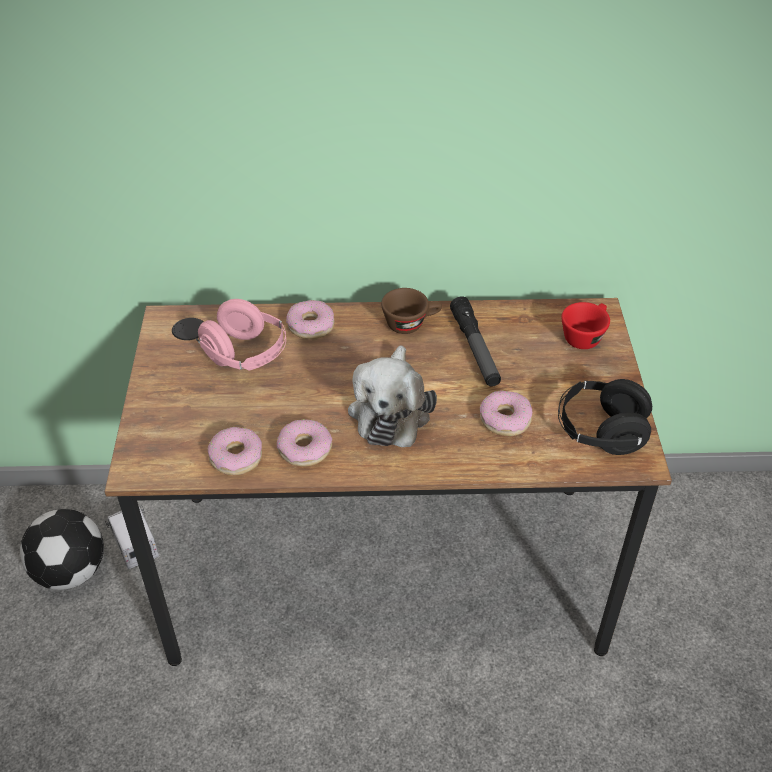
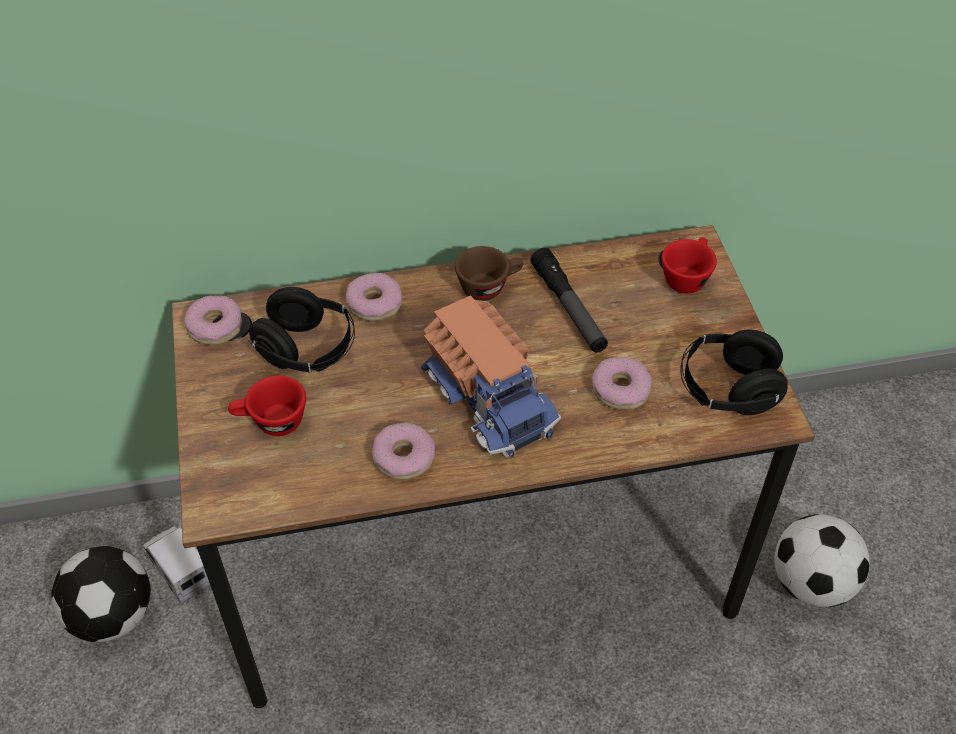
camera: 10 degrees left, 5 degrees up
pink headphones [196,299,286,371] -> black headphones [248,287,355,372]
donut [208,427,262,475] -> donut moved to [184,296,242,345]
plush toy [348,345,437,447] -> toy truck [422,295,561,458]
none -> red cup [228,375,306,436]
none -> football [775,514,870,607]

